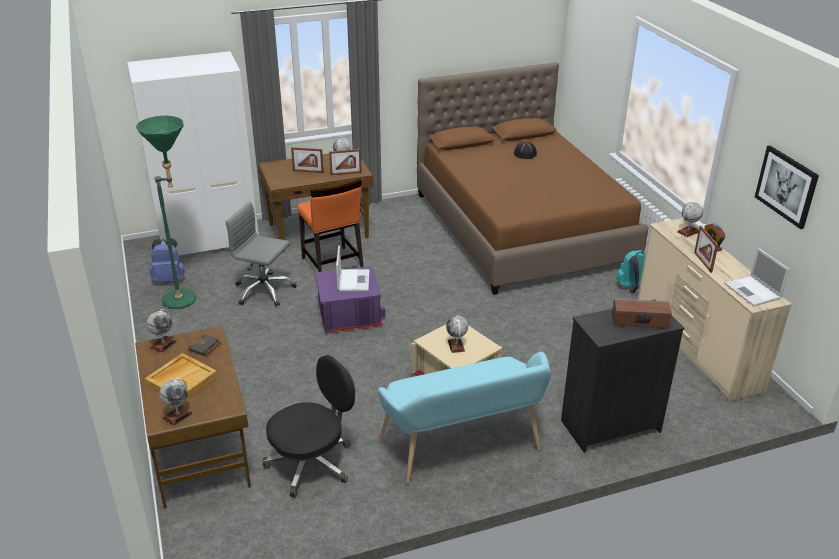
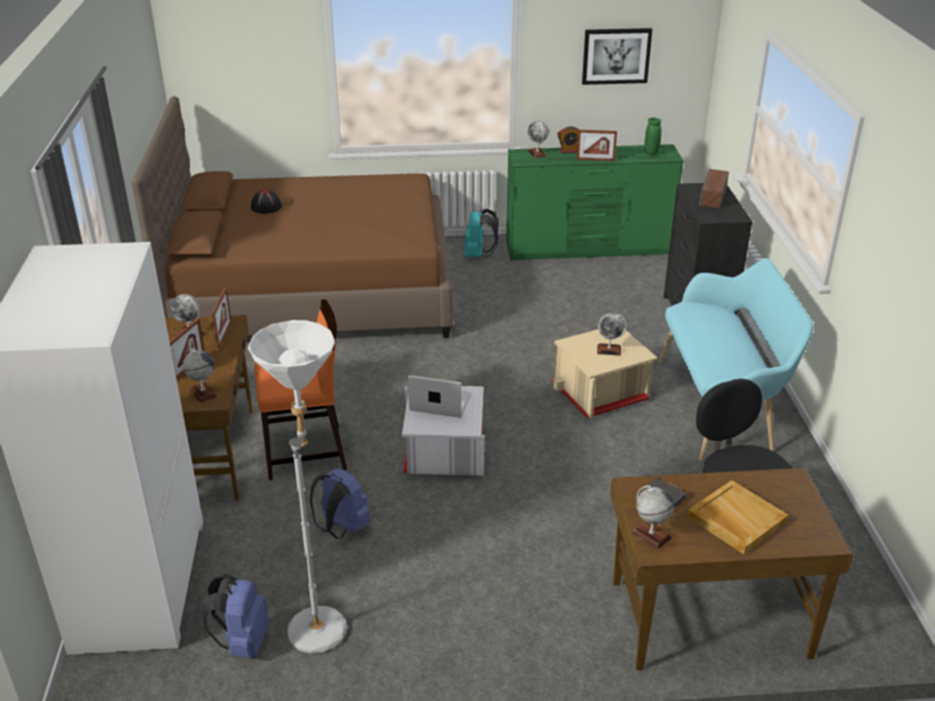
camera: 75 degrees left, 0 degrees up
green floor lamp [136,115,196,309] -> white floor lamp [248,320,347,654]
globe [159,378,193,426] -> globe moved to [183,348,218,403]
grey office chair [225,202,297,306] -> blue backpack [310,469,371,539]
purple storage box [314,266,386,334] -> white storage box [402,386,485,476]
beige dresser [638,218,792,401] -> green dresser [506,144,684,261]
laptop [724,248,790,306] -> green vase [644,118,662,155]

